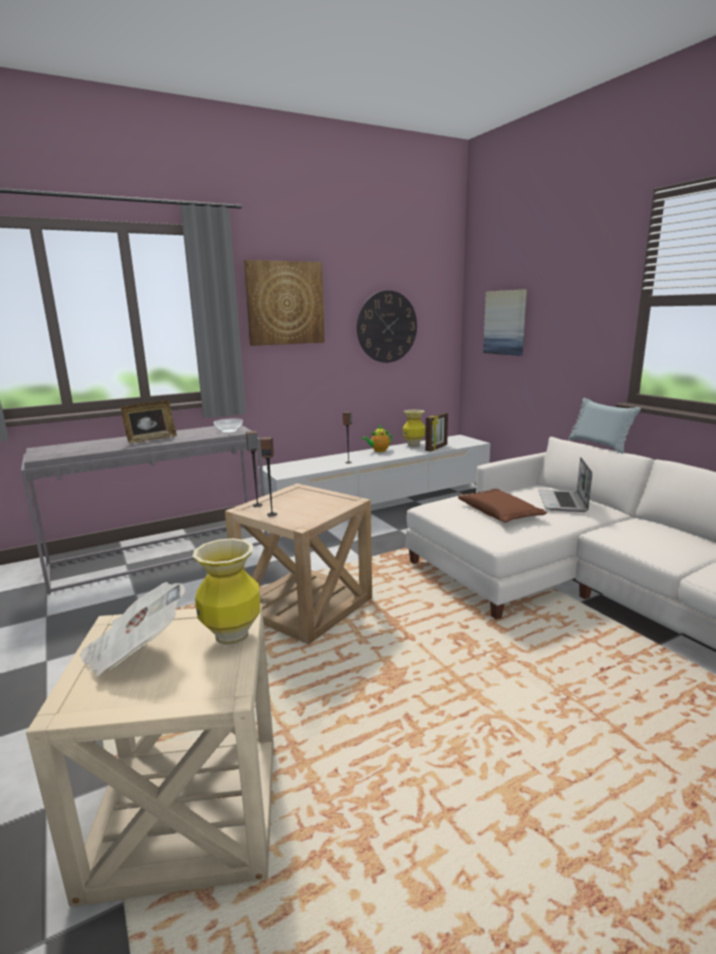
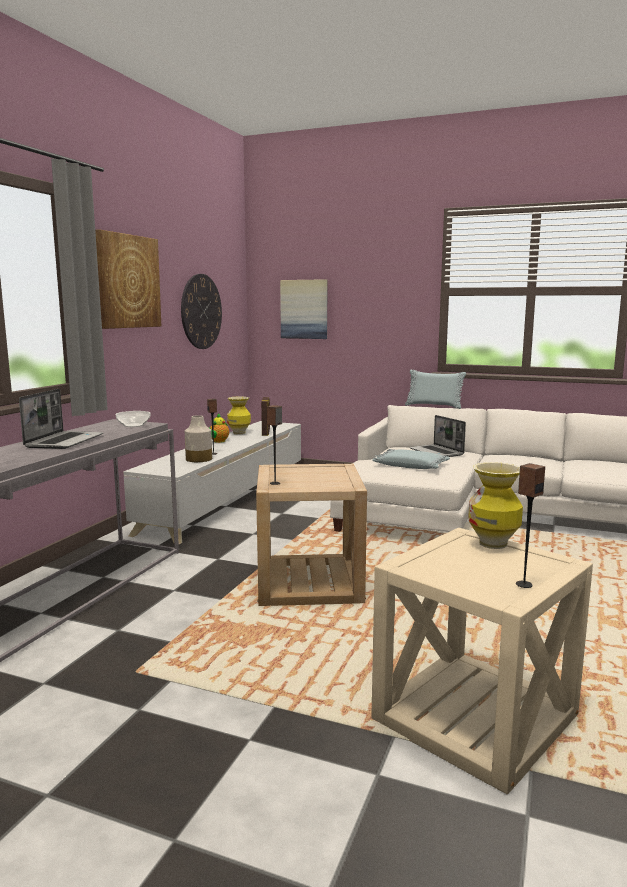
camera: 40 degrees left, 5 degrees down
newspaper [80,582,186,677] -> none
picture frame [121,400,177,443] -> laptop [19,389,103,449]
speaker [260,437,277,516] -> speaker moved to [516,463,545,588]
brown pillow [458,488,547,523] -> blue pillow [373,449,450,469]
none -> beige vase [185,415,212,462]

